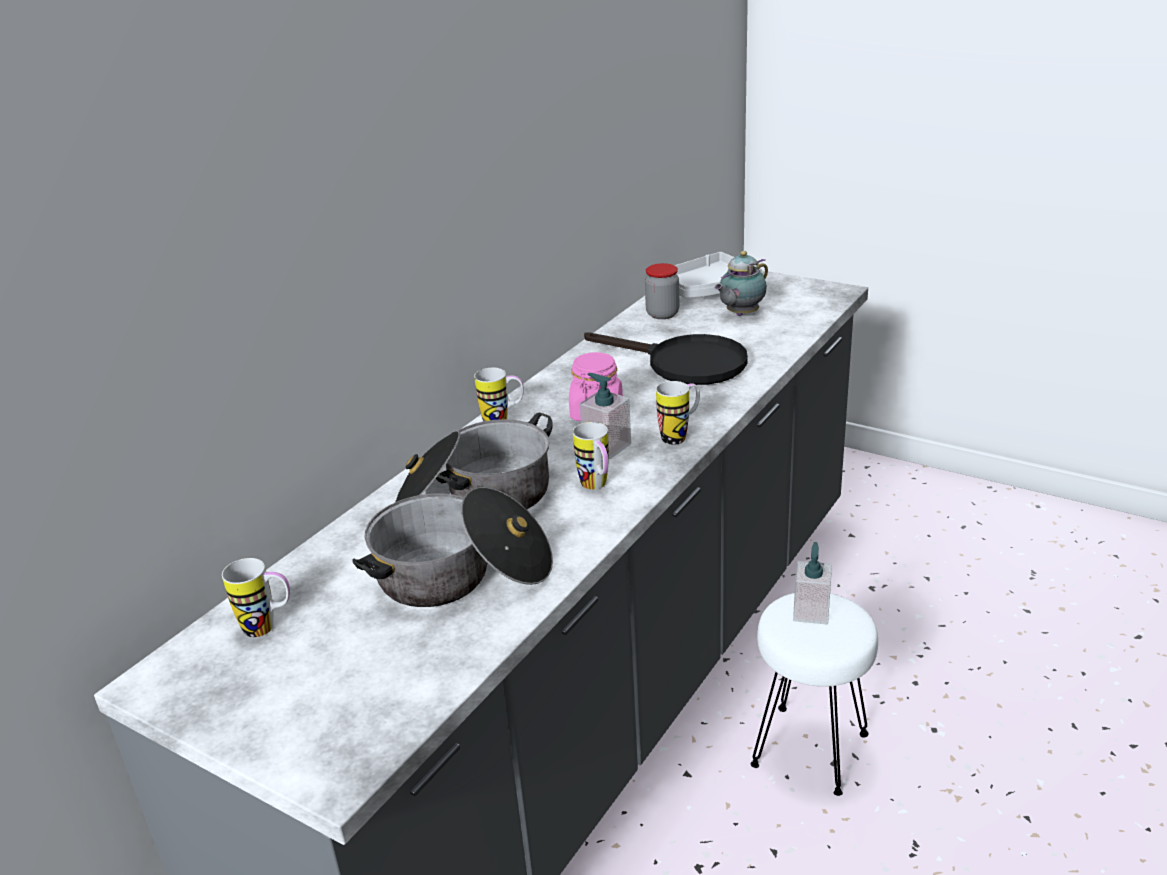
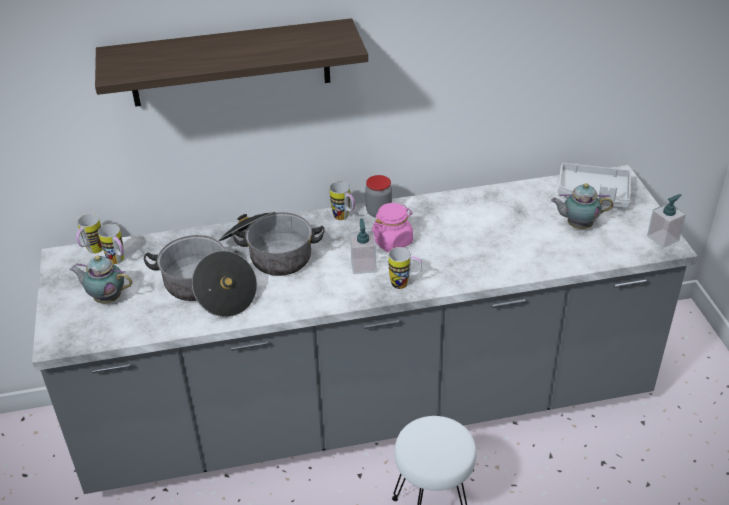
camera: 45 degrees right, 10 degrees up
mug [573,422,609,490] -> mug moved to [76,214,103,254]
black frying pan [584,332,748,385] -> none
jar [645,263,679,319] -> jar moved to [365,175,392,217]
soap dispenser [793,542,832,625] -> soap dispenser moved to [647,194,686,248]
none -> teapot [70,256,132,304]
none -> shelf [95,18,368,107]

